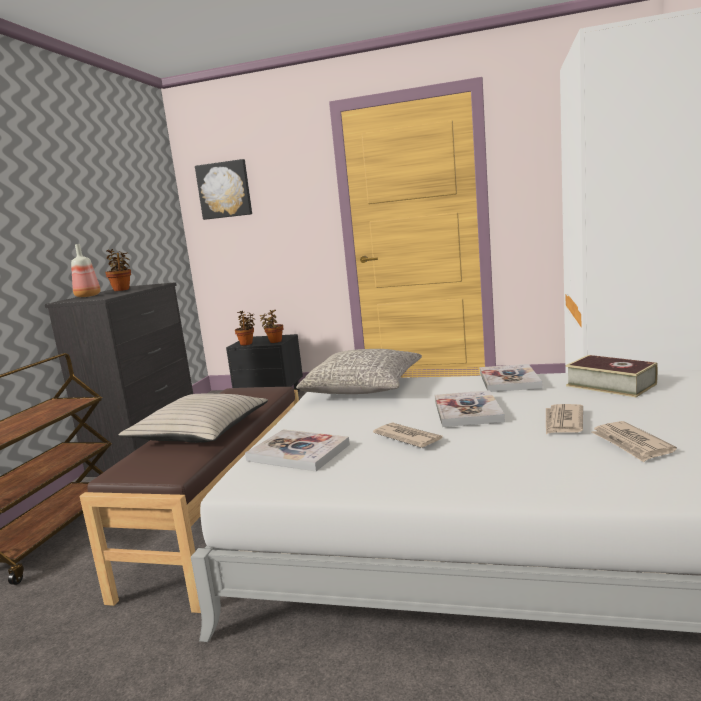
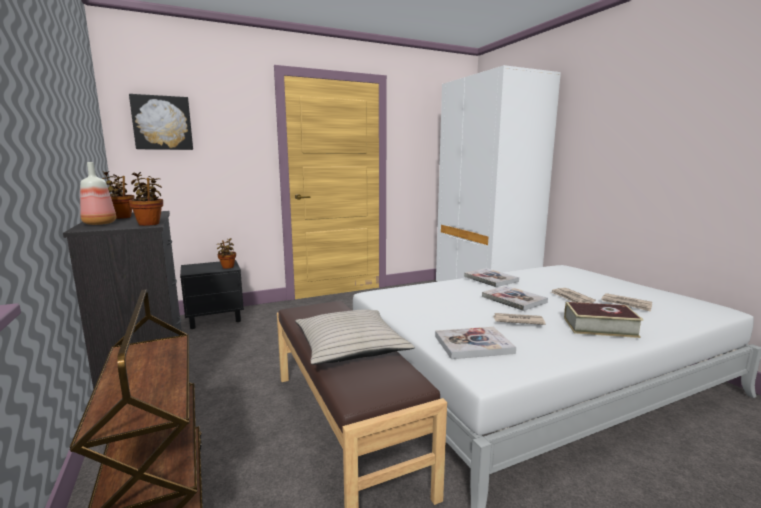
camera: 40 degrees left, 0 degrees up
potted plant [235,311,255,345] -> potted plant moved to [129,172,163,226]
grey pillow [296,349,422,394] -> none
book [566,355,658,397] -> book moved to [564,302,643,338]

